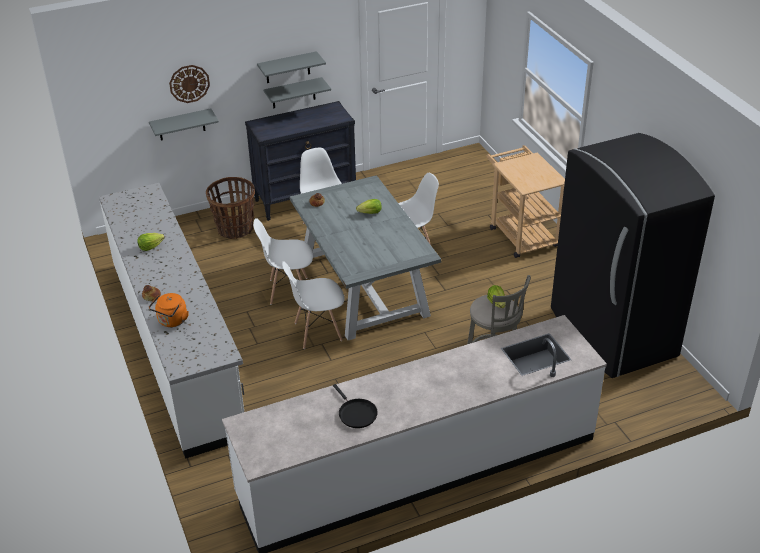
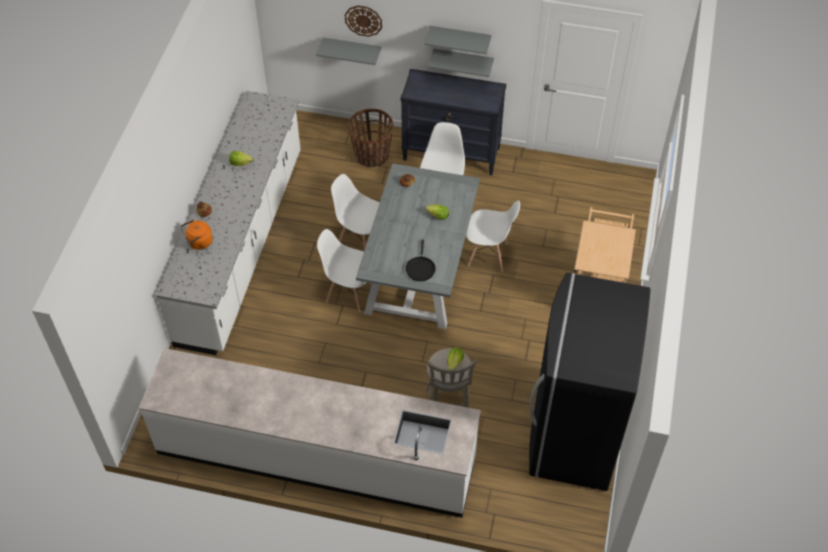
camera: 35 degrees right, 15 degrees up
black frying pan [333,384,378,428] -> black frying pan moved to [406,240,436,281]

